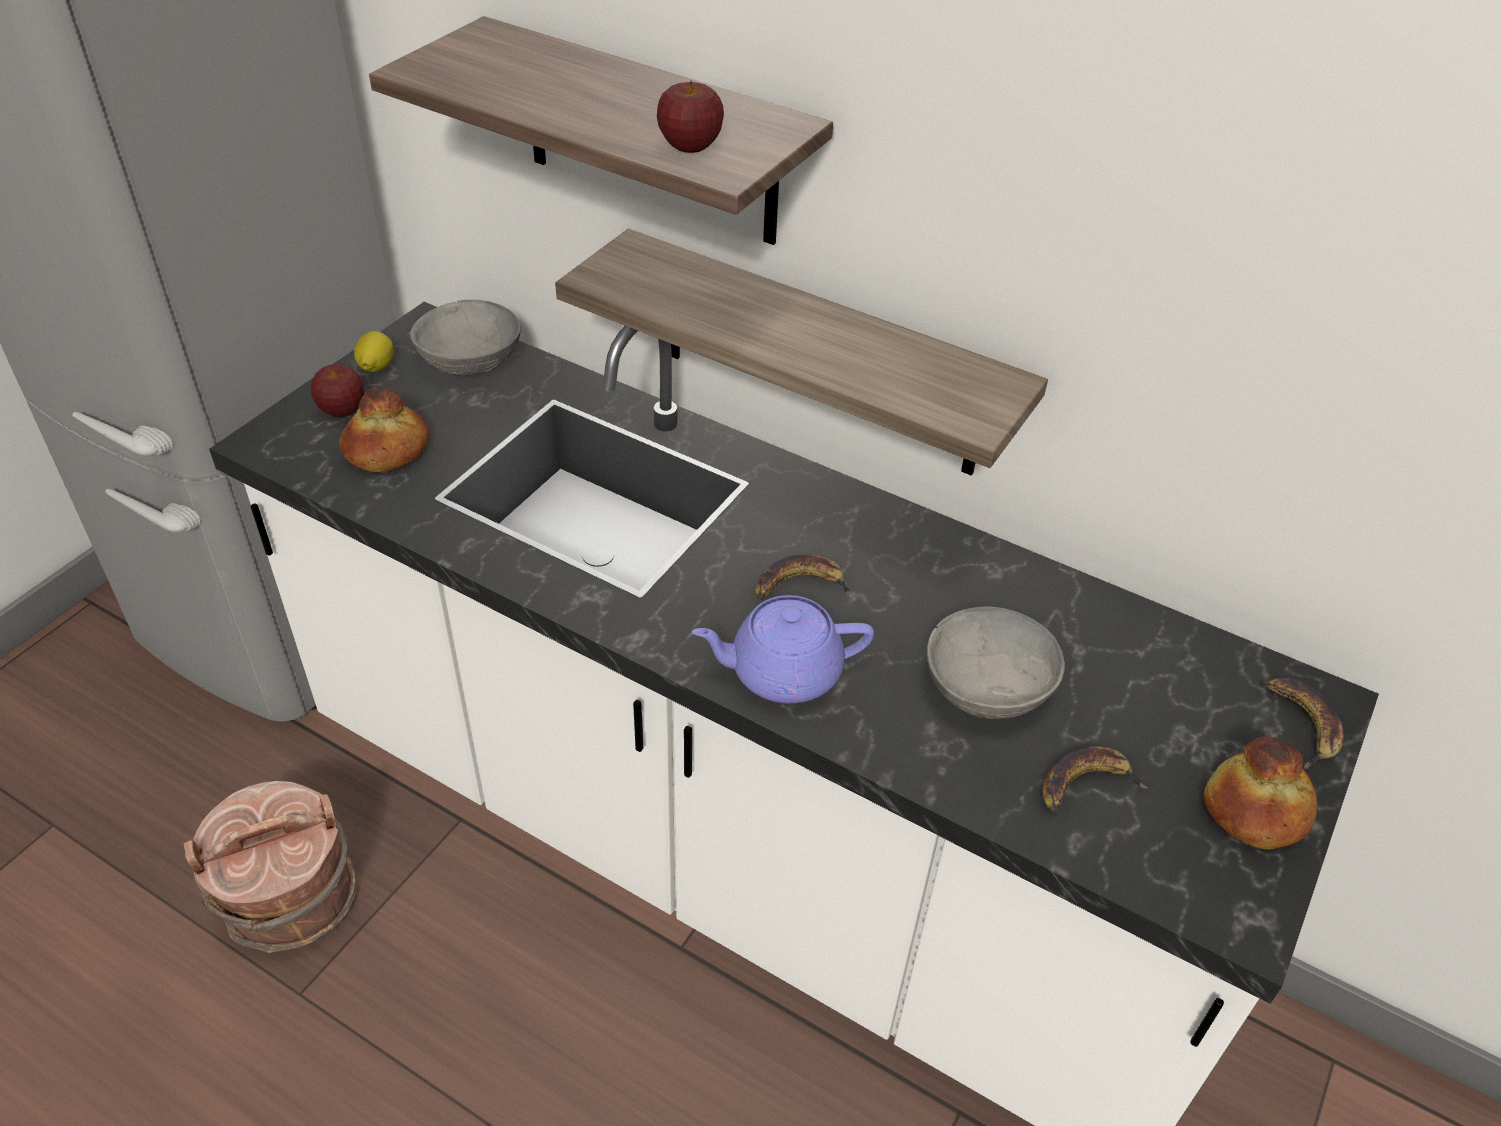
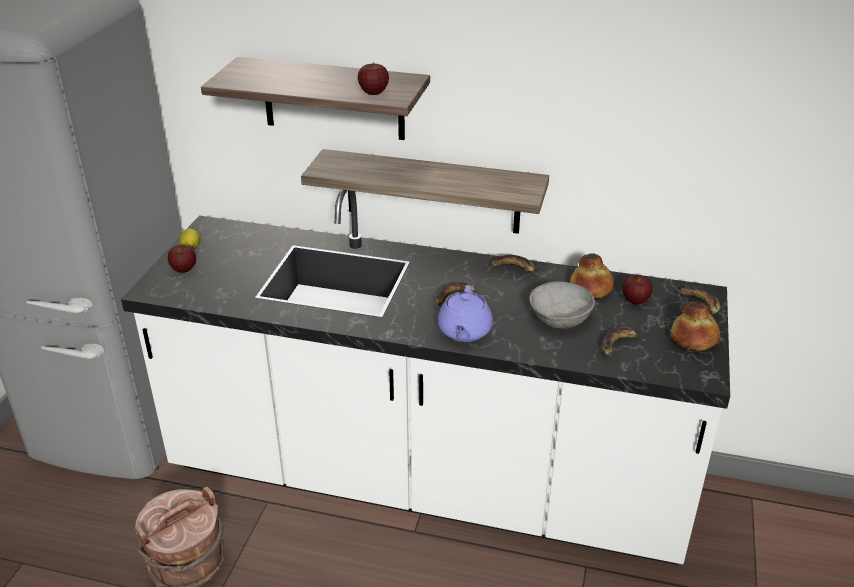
camera: 15 degrees left, 10 degrees down
bread [339,387,429,473] -> bread moved to [570,253,615,298]
grey bowl [410,300,521,376] -> none
purple teapot [692,595,874,703] -> purple teapot turned 60 degrees counterclockwise [438,285,493,342]
none -> banana [490,255,534,279]
none -> apple [623,275,653,304]

